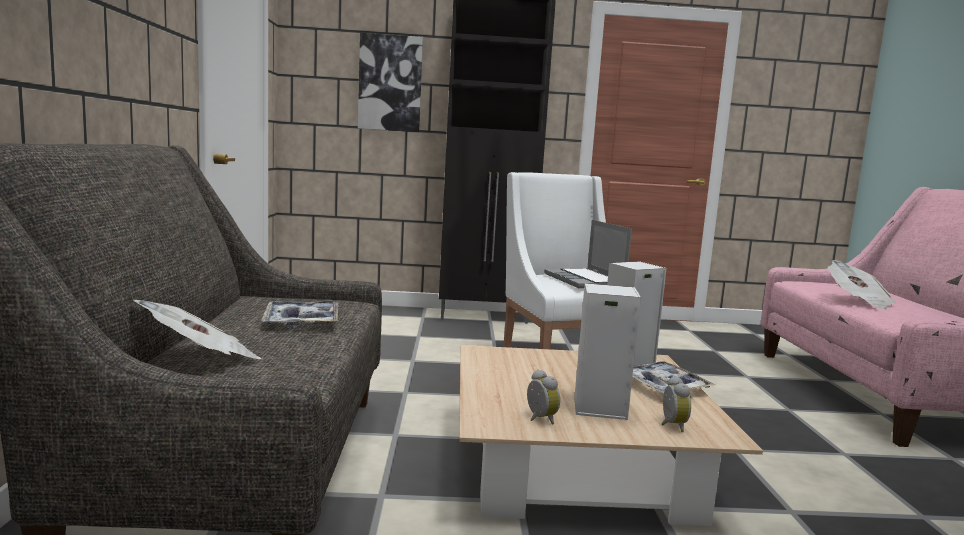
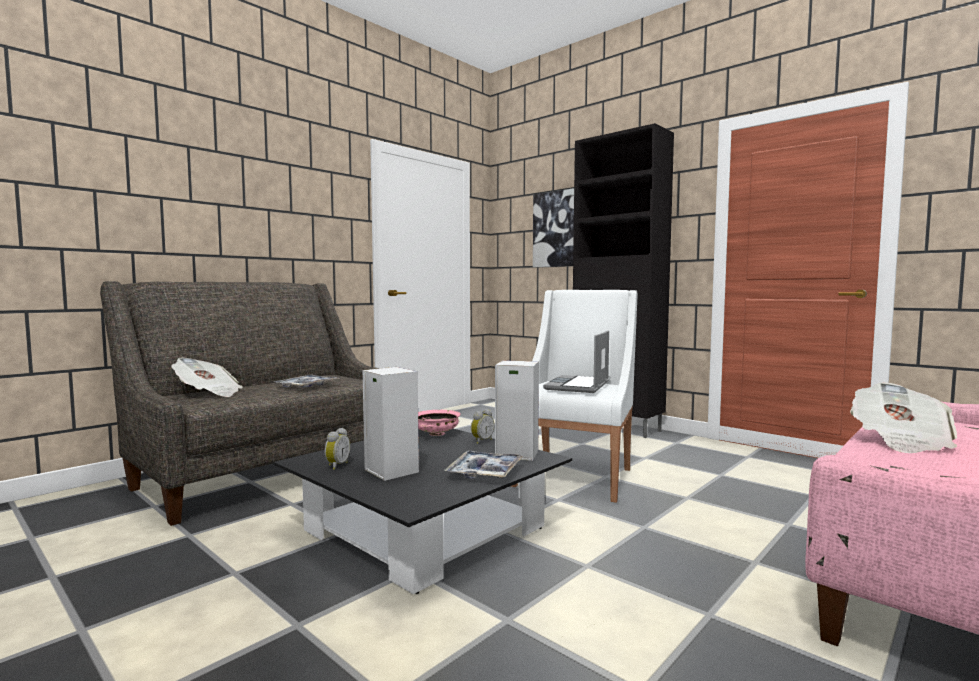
camera: 45 degrees right, 5 degrees down
beige coffee table [459,345,763,526] -> black coffee table [273,429,572,594]
alarm clock [661,376,691,432] -> alarm clock moved to [471,409,495,444]
none -> pink bowl [418,410,461,436]

